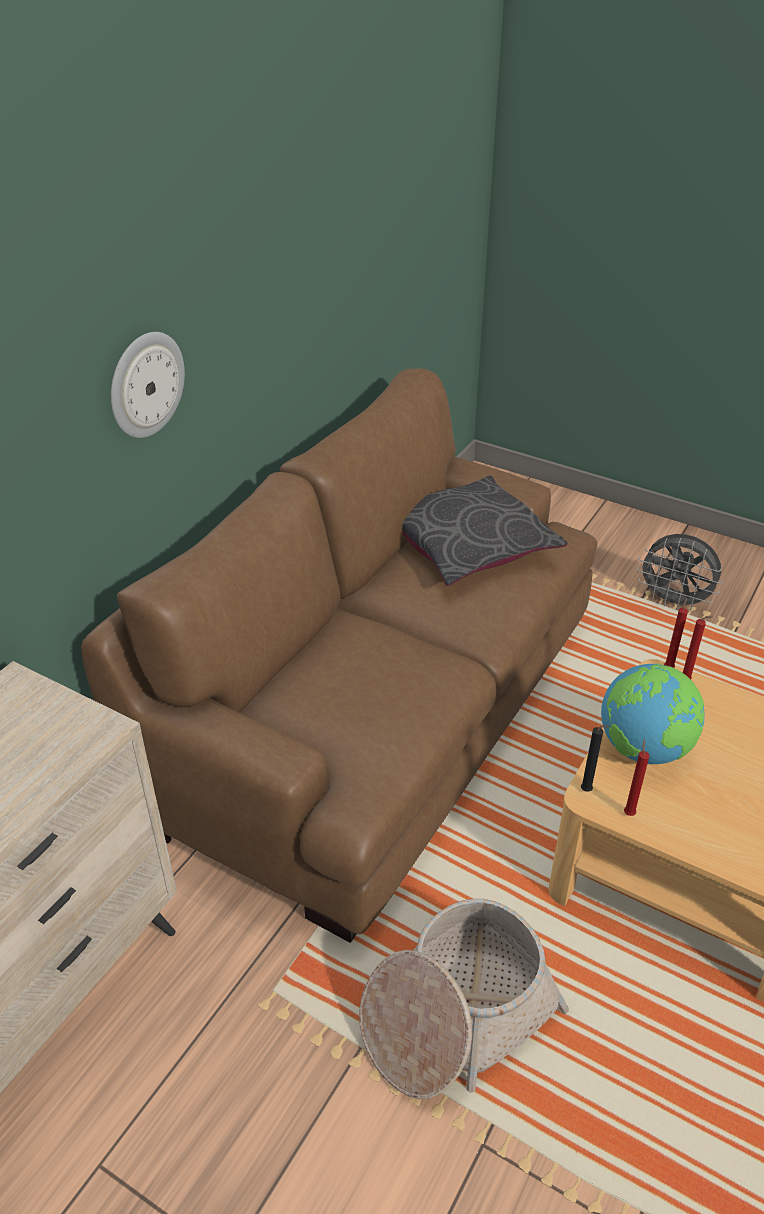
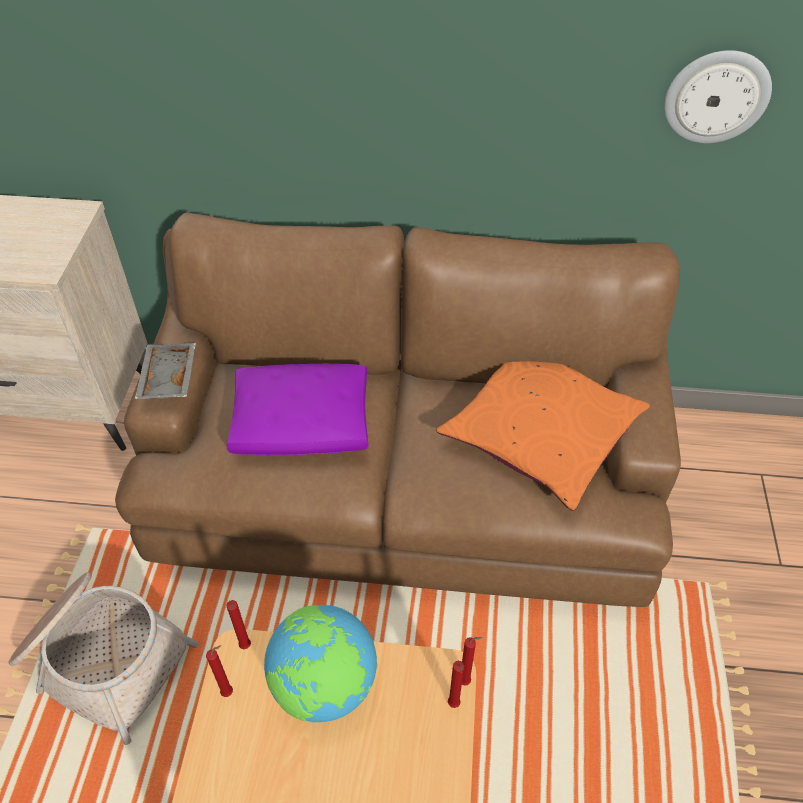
camera: 65 degrees right, 10 degrees up
wall clock [111,332,185,438] -> wall clock moved to [664,50,772,143]
grey pillow [402,476,567,586] -> orange pillow [436,361,650,511]
black candle [581,725,610,792] -> red candle [226,600,251,649]
grey fan [636,534,723,611] -> none
none -> grey tray [135,343,196,399]
none -> purple pillow [226,364,368,455]

